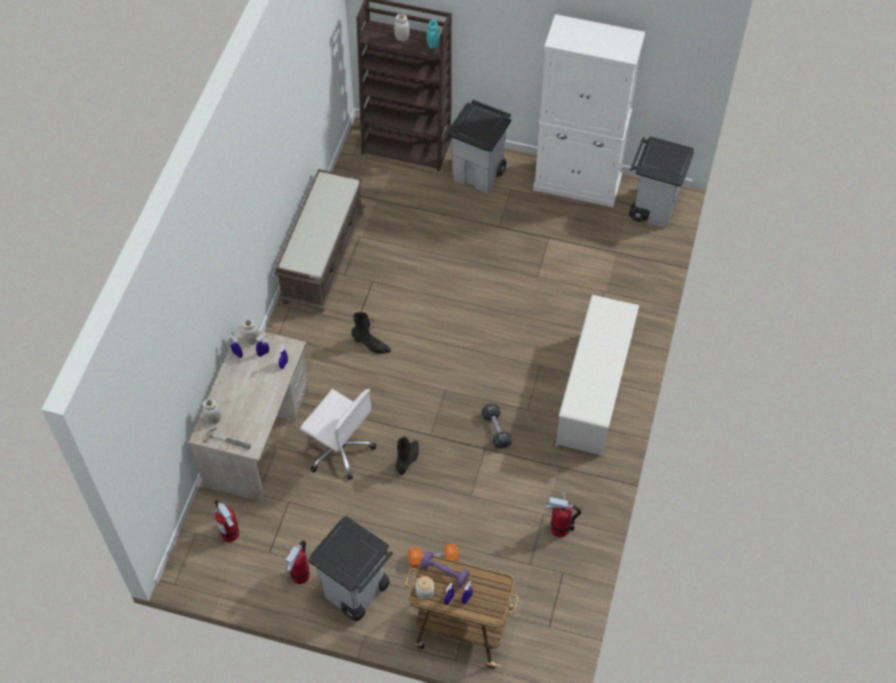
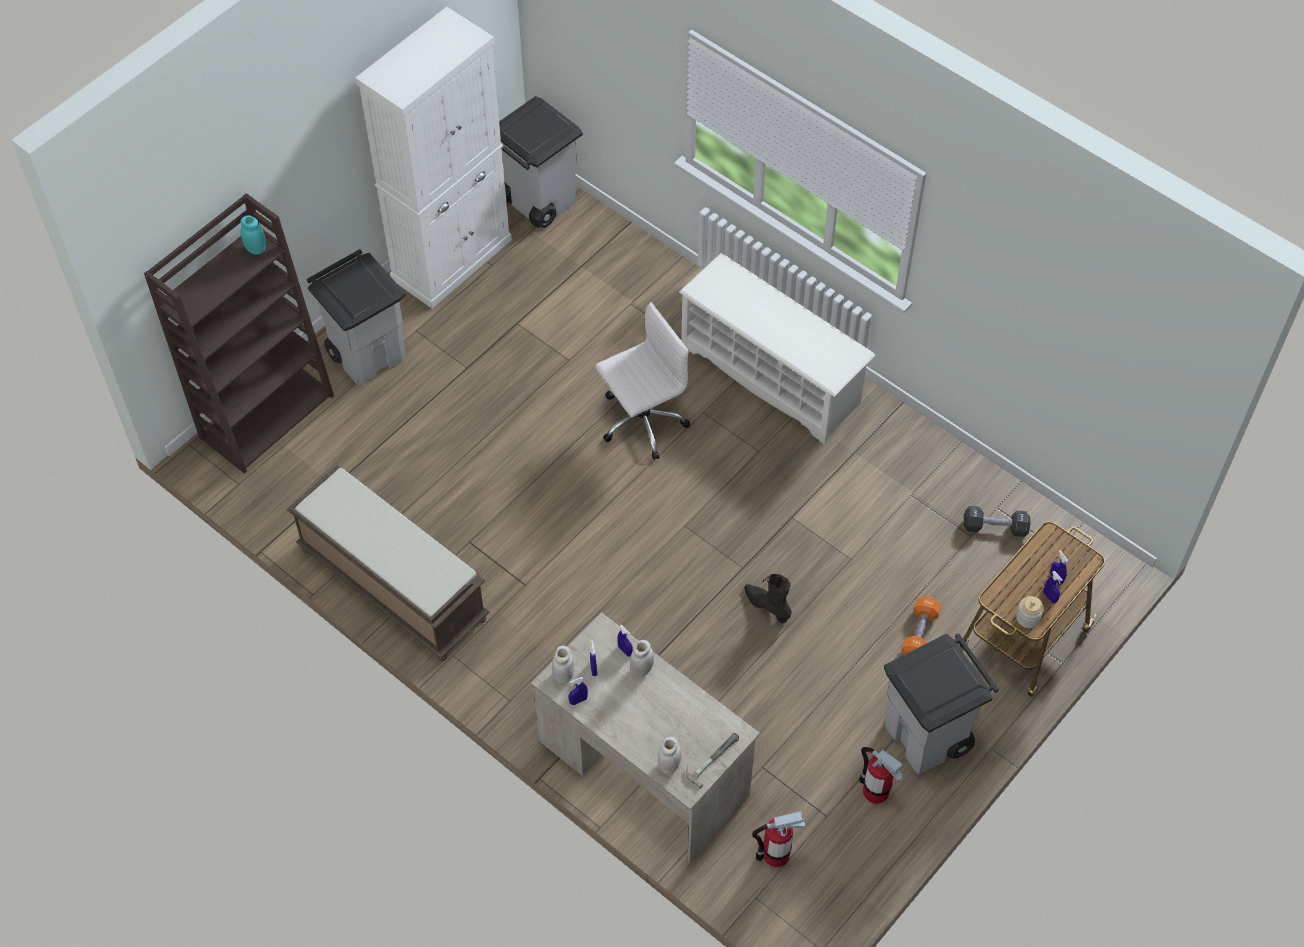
camera: 65 degrees left, 0 degrees up
white office chair [300,389,376,480] -> white office chair moved to [595,302,690,460]
black boot [351,312,391,354] -> none
white jar [394,14,410,41] -> white jar moved to [630,640,654,677]
purple dumbbell [420,551,469,587] -> none
black dumbbell [482,403,512,449] -> black dumbbell moved to [964,506,1031,537]
fire extinguisher [546,491,581,537] -> none

